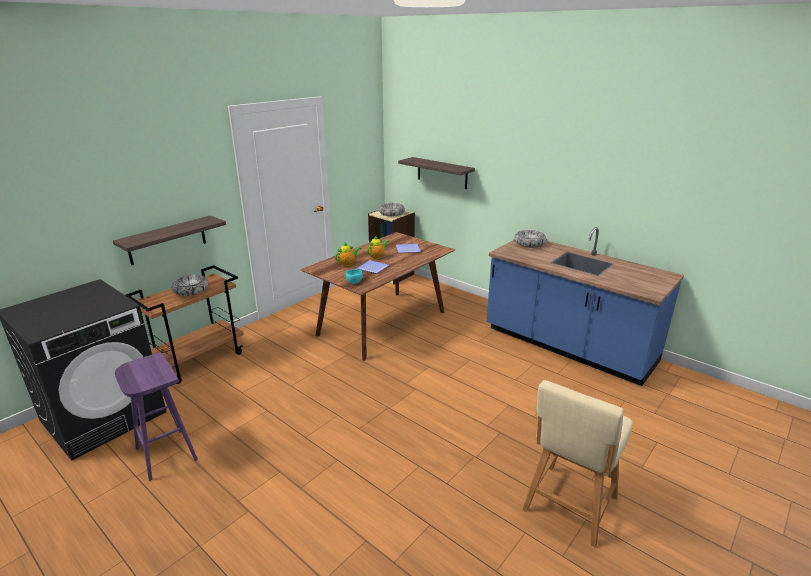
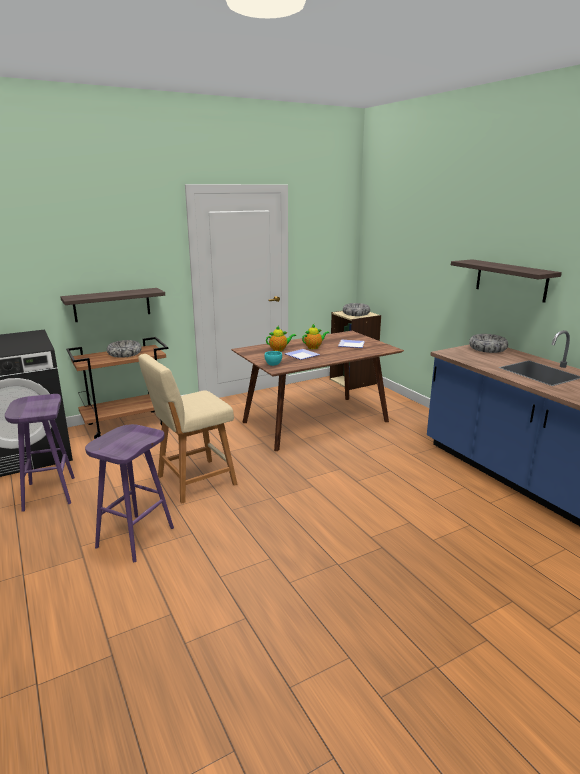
camera: 20 degrees right, 5 degrees down
shelf [398,157,475,189] -> shelf moved to [451,259,562,303]
beige stool [522,380,633,547] -> beige stool moved to [138,354,238,503]
none -> purple stool [85,424,174,562]

